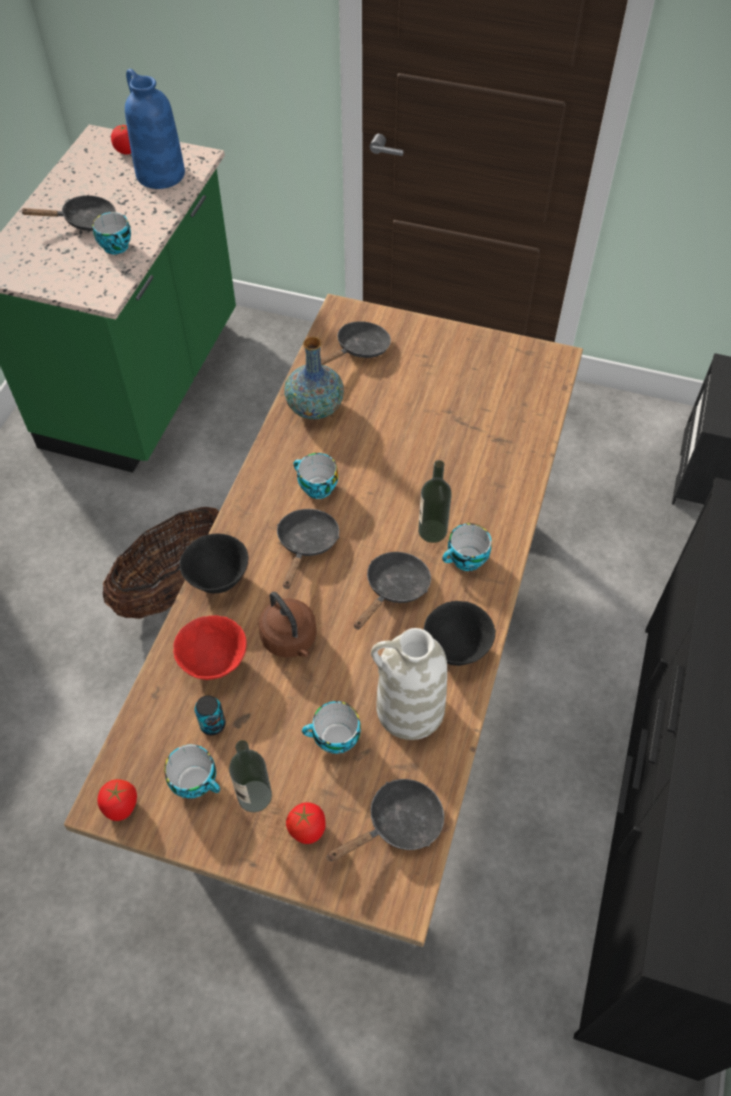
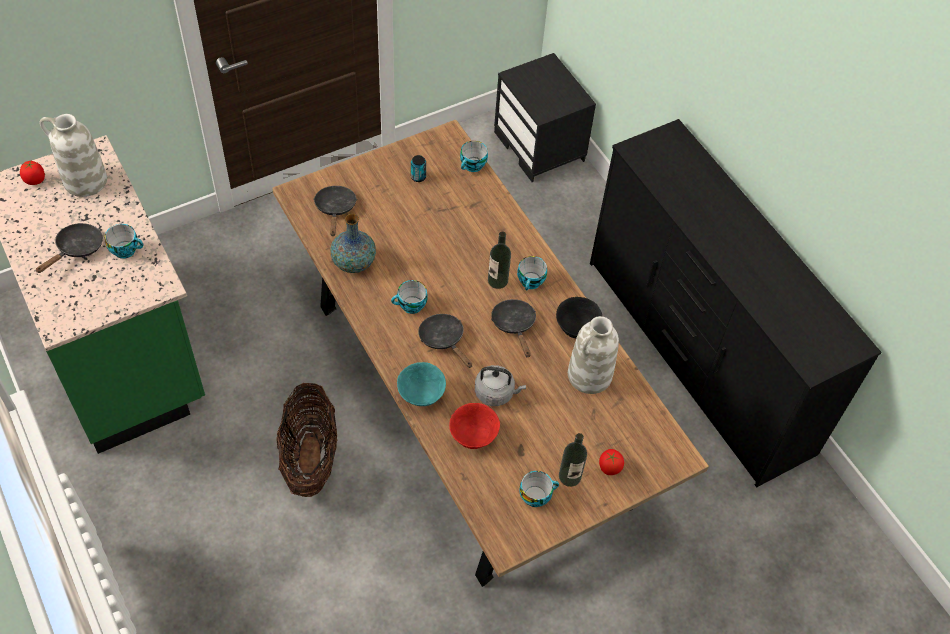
camera: 50 degrees left, 0 degrees up
tomato [97,779,137,821] -> none
blue vase [125,69,185,189] -> white vase [40,114,107,197]
black bowl [179,533,248,594] -> turquoise bowl [397,362,446,406]
can [194,695,226,735] -> can moved to [411,155,426,182]
brown kettle [259,592,317,658] -> grey kettle [475,365,526,406]
cup [302,701,361,754] -> cup moved to [460,141,488,172]
black frying pan [327,779,444,861] -> none

